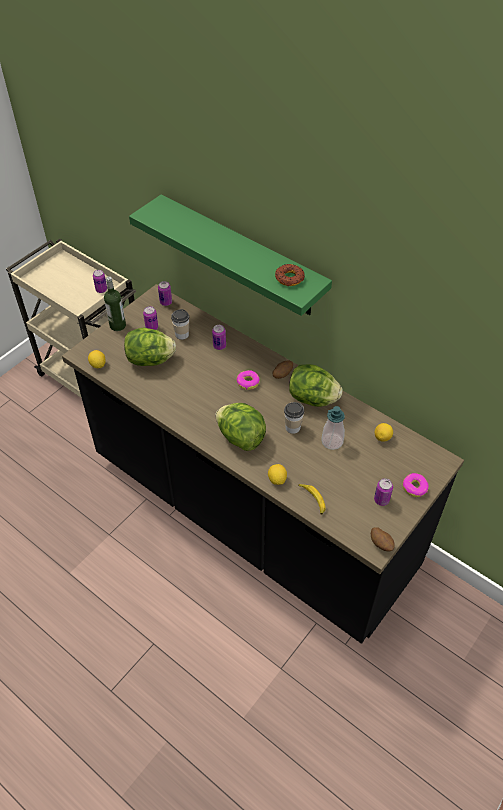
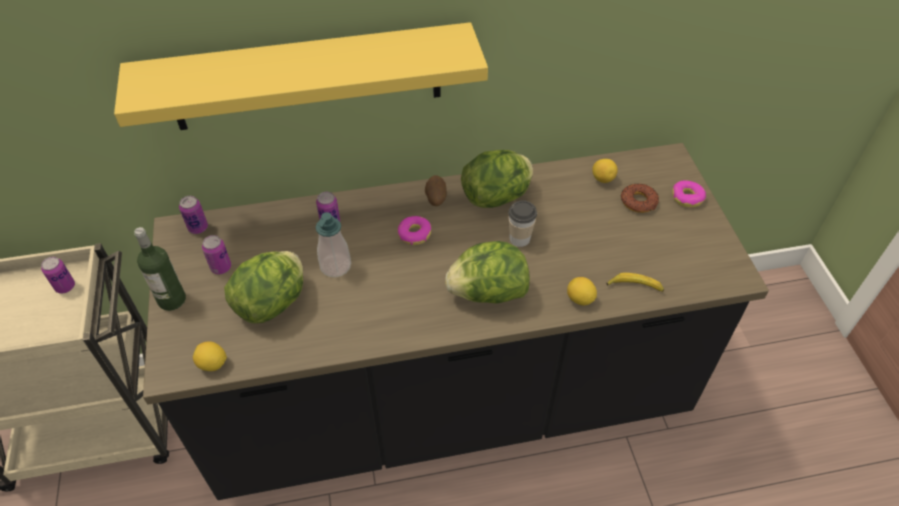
camera: 50 degrees left, 0 degrees up
green shelf [129,194,332,316] -> yellow shelf [114,22,488,130]
cup [171,309,189,340] -> none
donut [275,264,305,286] -> donut moved to [621,183,659,213]
soap dispenser [321,406,345,450] -> soap dispenser moved to [316,212,351,277]
potato [371,527,395,551] -> none
can [374,478,393,506] -> none

